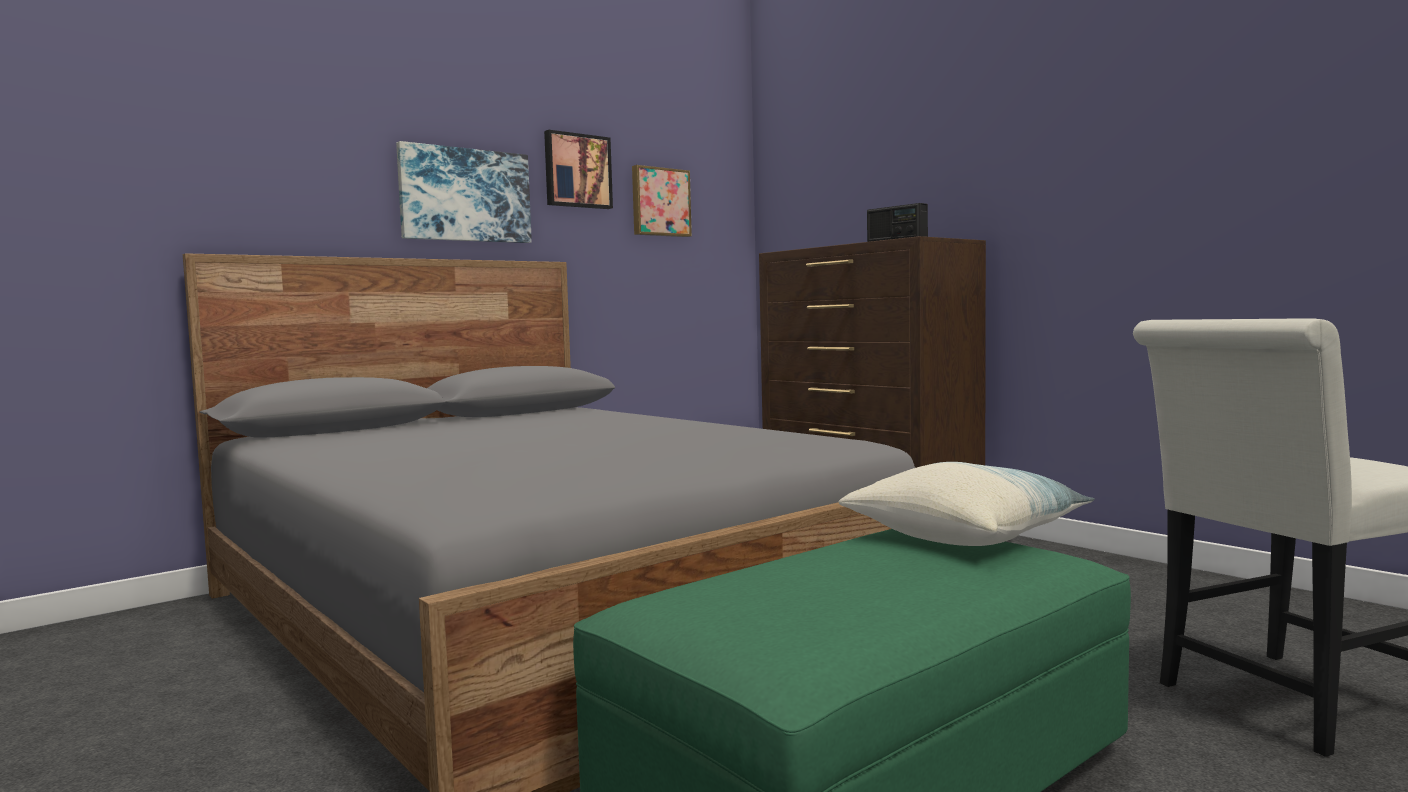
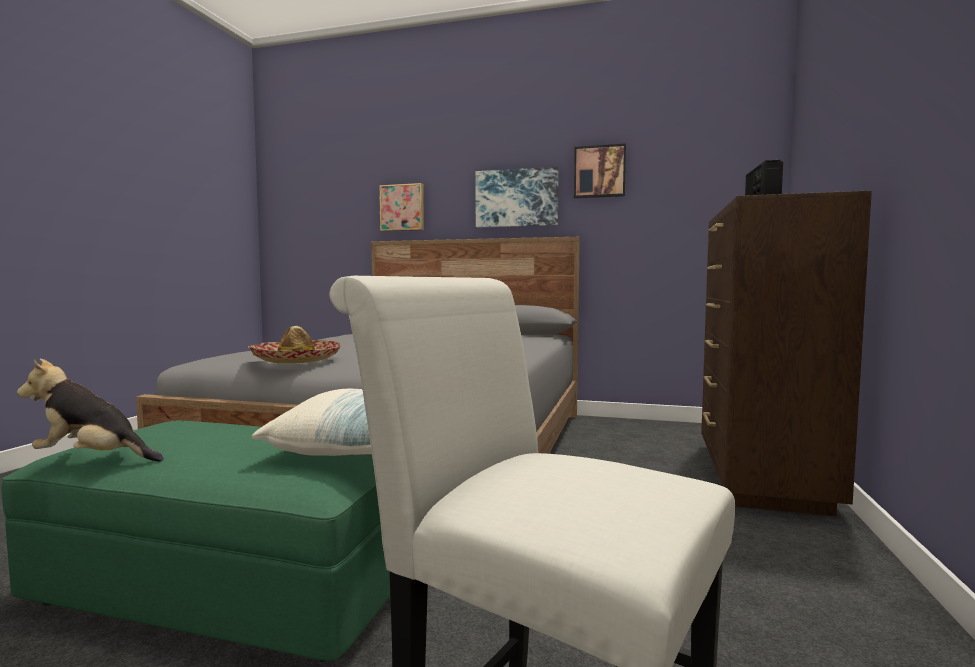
camera: 55 degrees right, 0 degrees up
picture [632,165,692,237] -> picture moved to [379,183,424,231]
none -> plush toy [17,358,164,462]
none -> hat [248,326,341,364]

